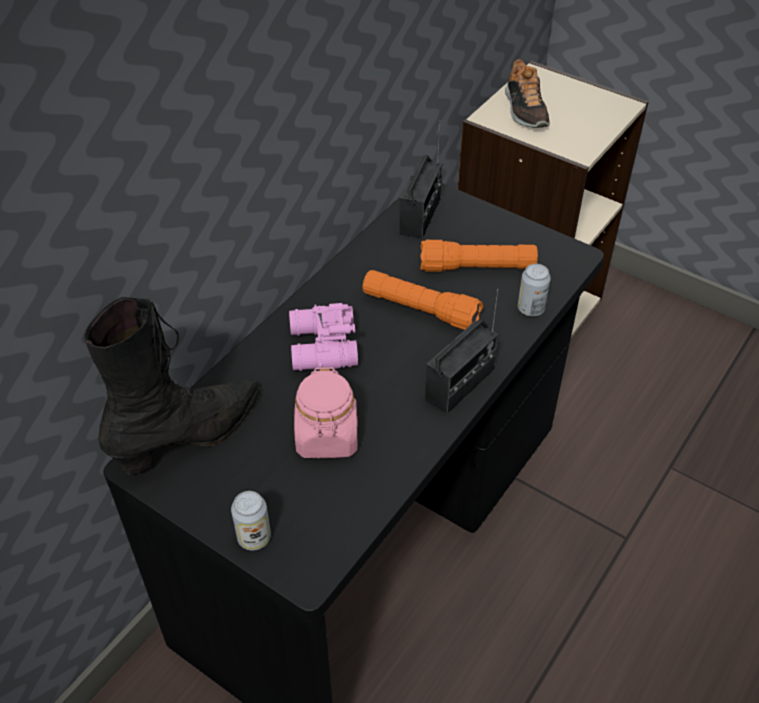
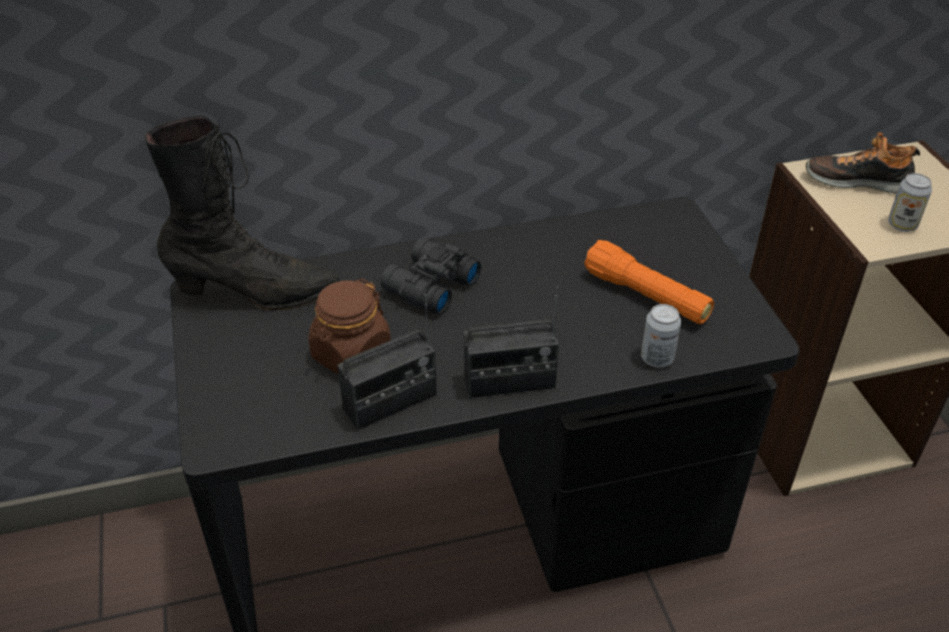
camera: 40 degrees right, 5 degrees down
can [231,491,271,551] -> can moved to [888,173,932,232]
pink binoculars [289,303,358,371] -> black binoculars [380,238,481,314]
pink jar [294,367,358,458] -> brown jar [309,278,391,375]
orange flashlight [362,270,483,330] -> none
radio [399,120,442,239] -> radio moved to [337,294,437,431]
shoe [505,59,550,128] -> shoe turned 75 degrees clockwise [806,133,920,194]

